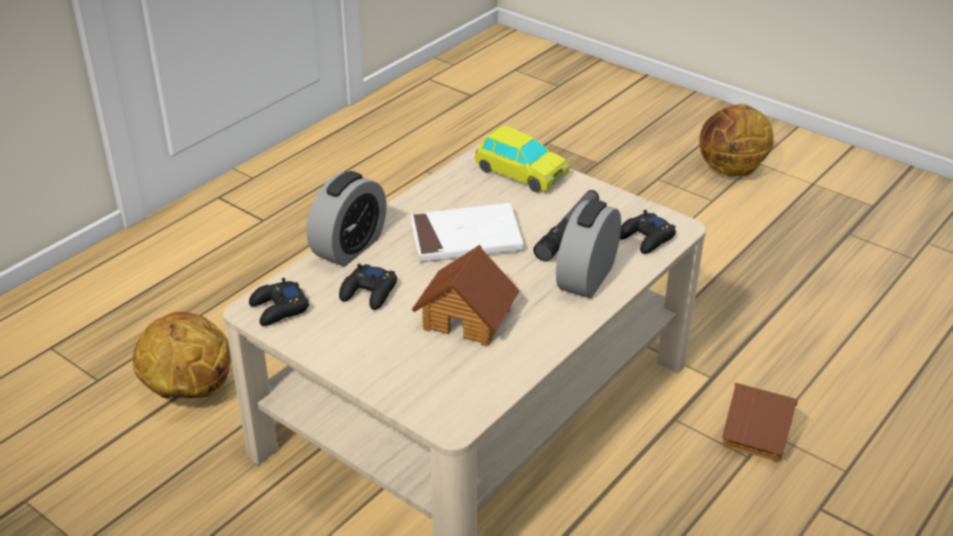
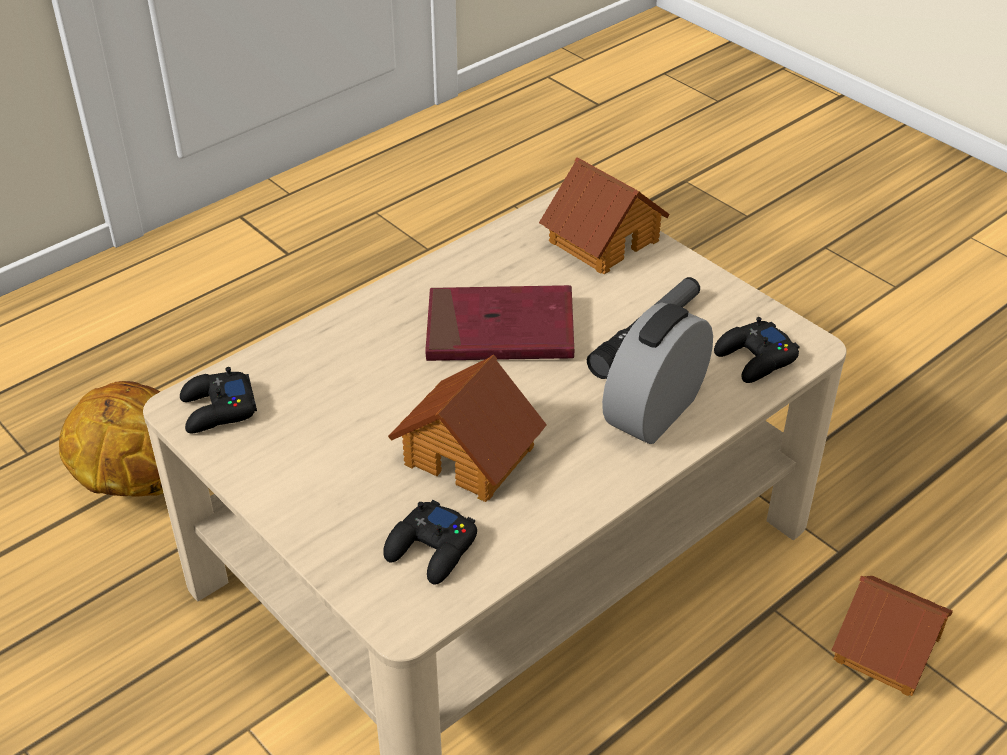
camera: 10 degrees right, 5 degrees up
alarm clock [307,171,387,267] -> none
black game controller [339,263,397,310] -> black game controller moved to [383,500,477,585]
white book [411,203,523,262] -> red book [425,285,574,361]
toy car [475,125,569,192] -> toy house [539,157,670,274]
basketball [699,104,774,177] -> none

